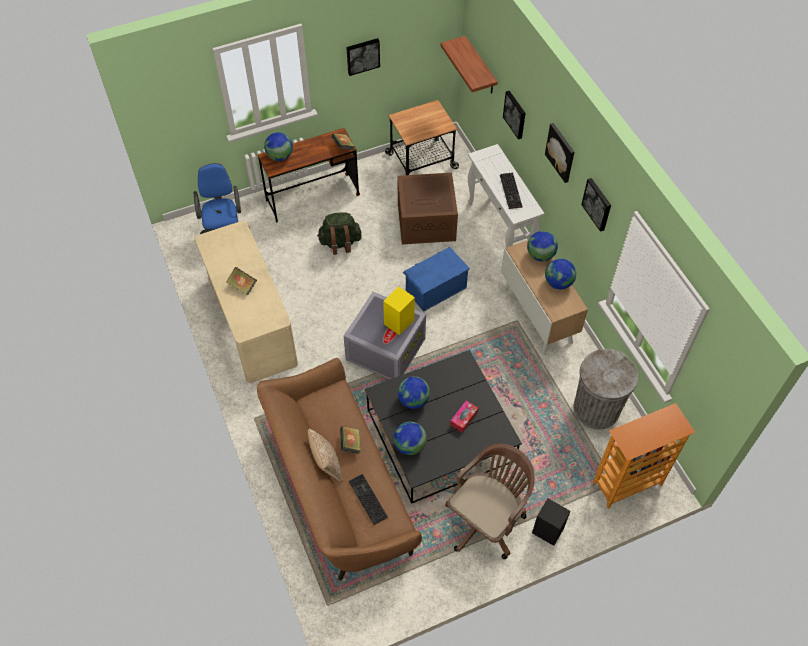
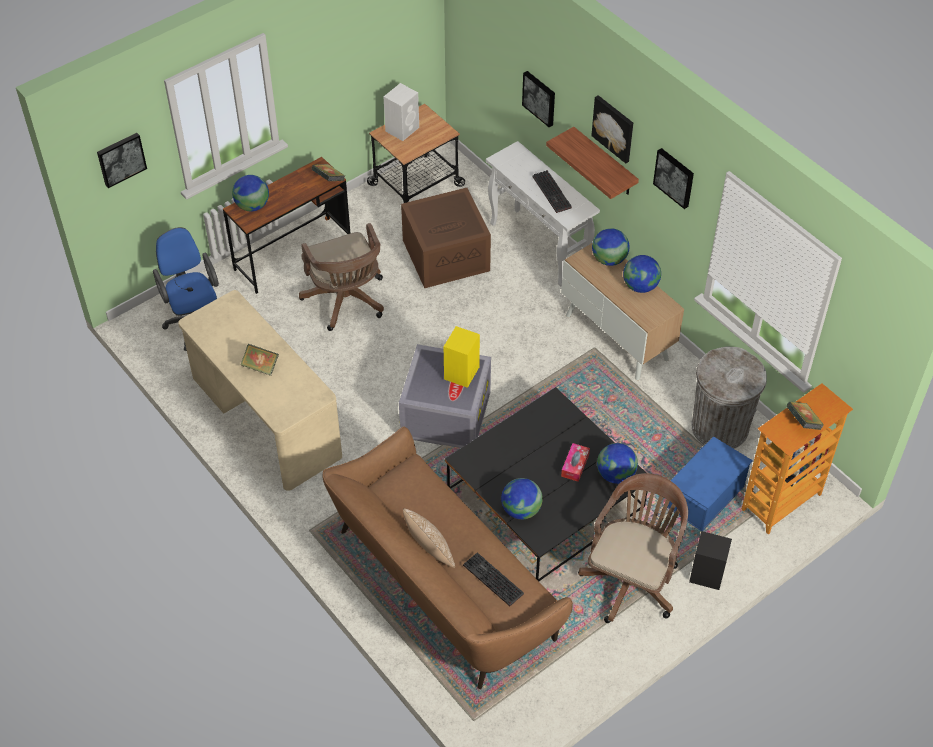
camera: 15 degrees left, 5 degrees down
green backpack [317,212,361,255] -> brown office chair [299,223,384,331]
book [340,426,361,454] -> book moved to [786,401,824,430]
picture [346,38,380,76] -> picture moved to [97,133,147,188]
globe [398,376,430,409] -> globe moved to [597,443,638,484]
blue storage box [403,247,470,312] -> blue storage box moved to [667,437,753,531]
shelf [440,36,498,94] -> shelf moved to [546,127,639,199]
none -> white speaker [384,83,419,141]

